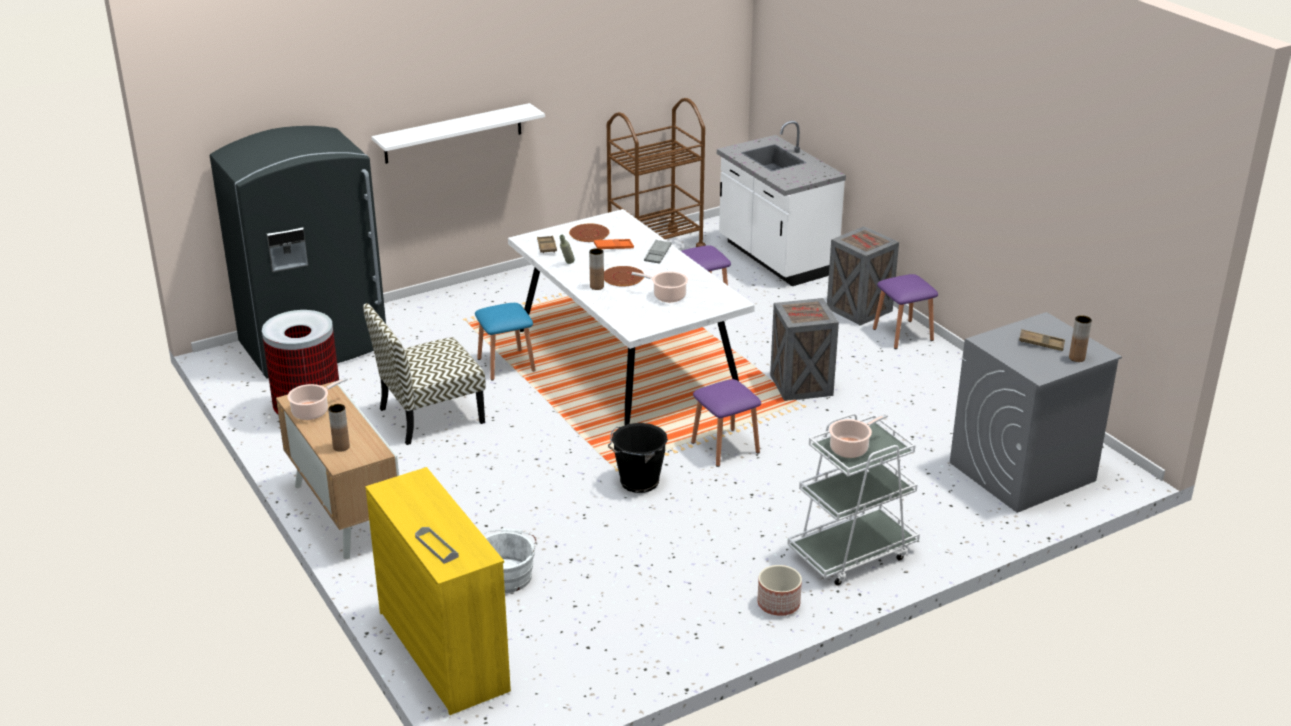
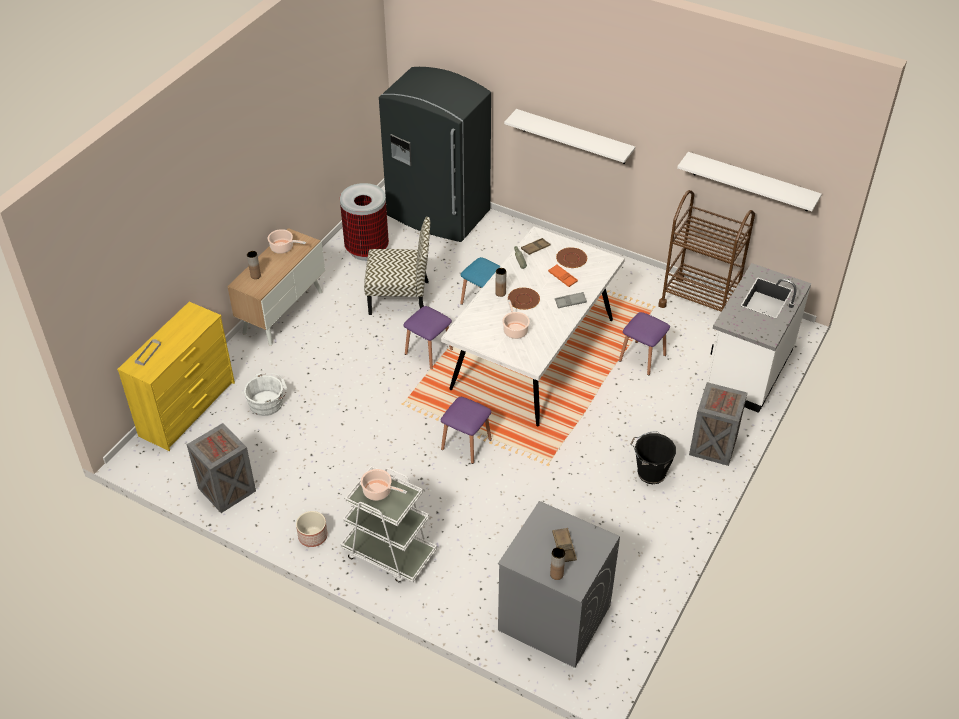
camera: 60 degrees right, 15 degrees up
chair [363,303,486,445] -> chair turned 150 degrees clockwise [364,217,430,315]
black bucket [608,423,668,493] -> black bucket moved to [631,431,676,484]
crate [770,298,839,401] -> crate moved to [187,423,256,513]
purple stool [873,274,938,349] -> purple stool moved to [404,306,453,369]
none -> white shelf [677,152,822,211]

